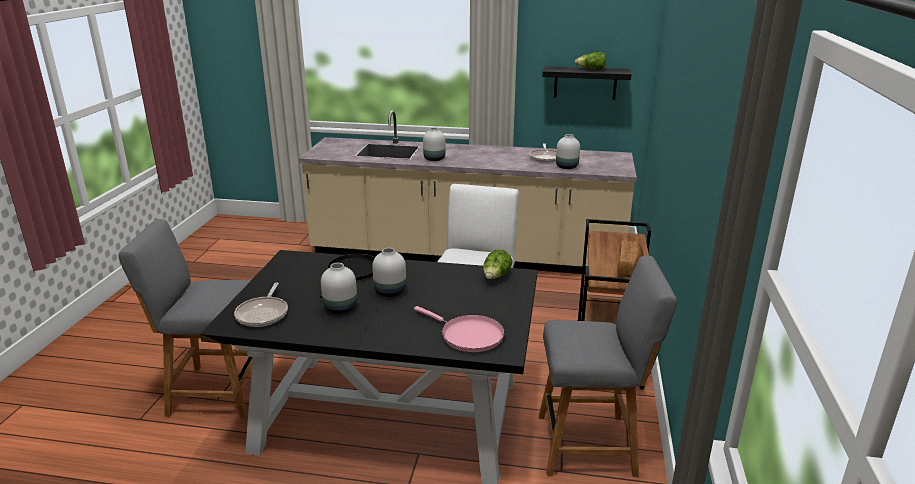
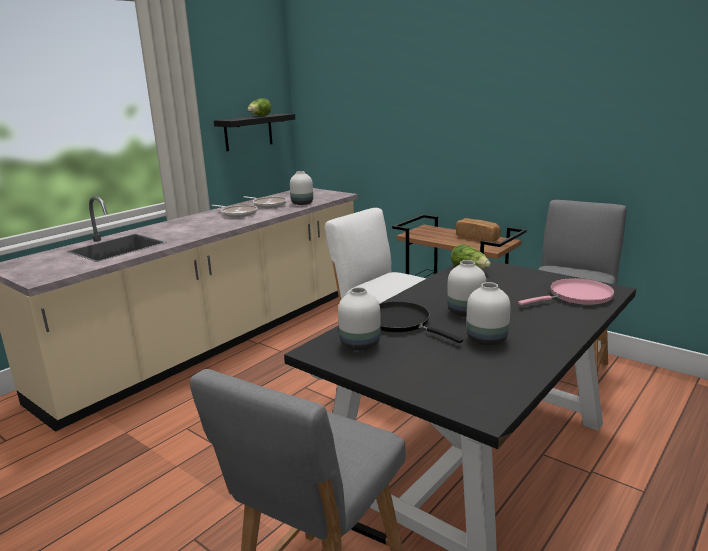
camera: 60 degrees left, 5 degrees down
frying pan [234,283,288,327] -> frying pan moved to [212,205,258,218]
white vase [423,127,446,161] -> white vase moved to [338,287,381,351]

